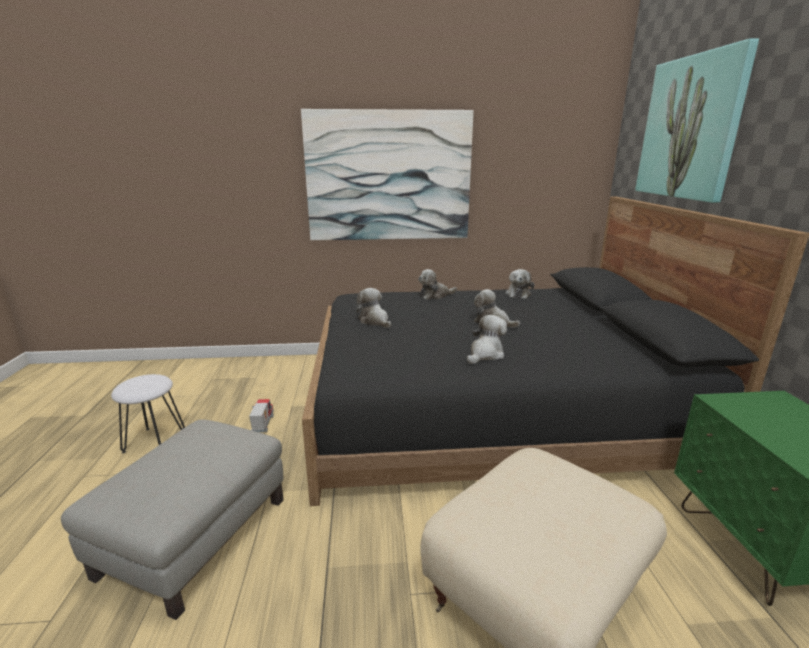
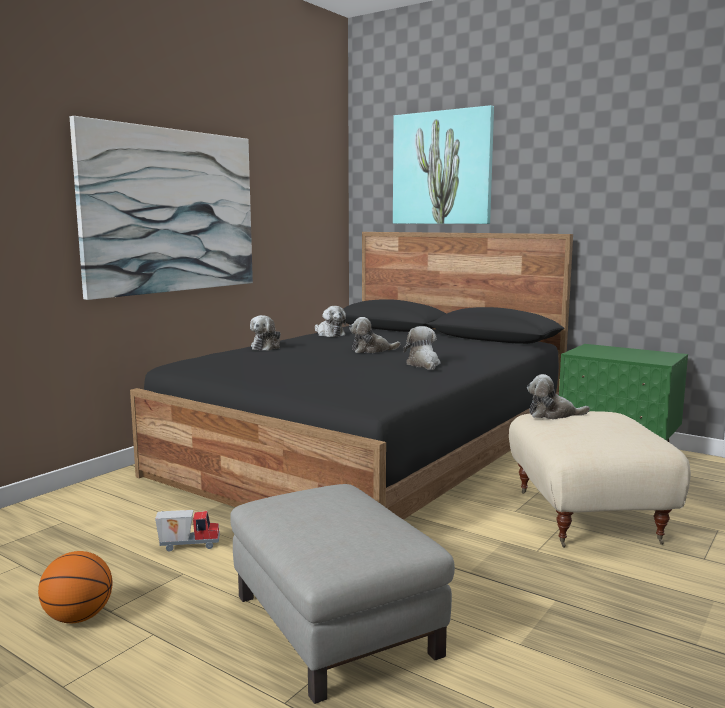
camera: 50 degrees left, 10 degrees down
white stool [111,374,185,453] -> basketball [38,551,112,623]
toy truck [249,399,274,432] -> toy truck turned 135 degrees clockwise [155,510,220,551]
plush toy [356,288,391,328] -> plush toy moved to [527,374,590,419]

